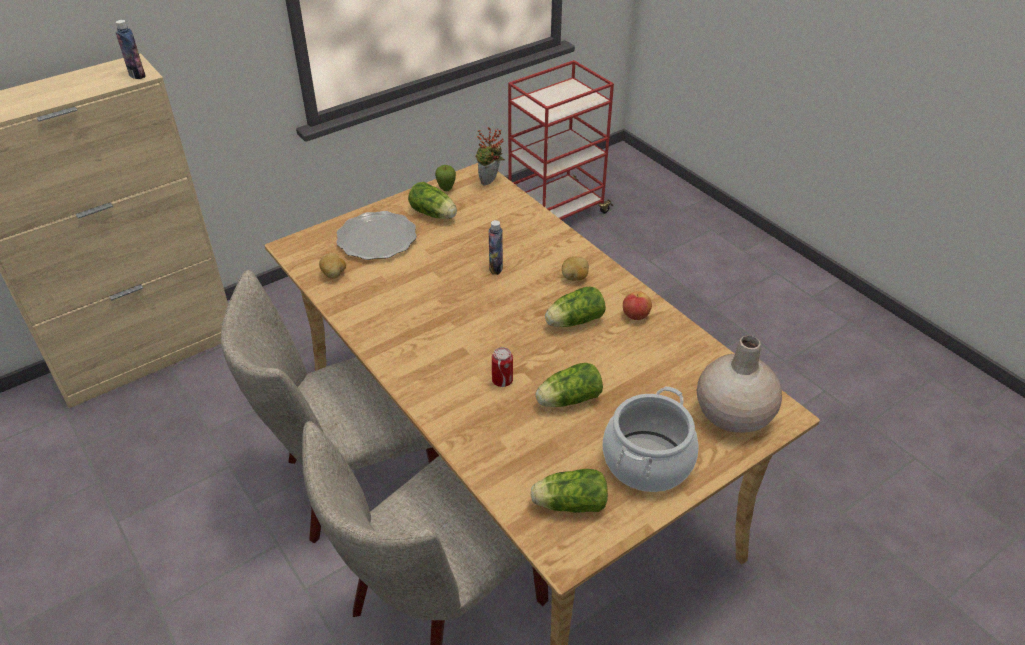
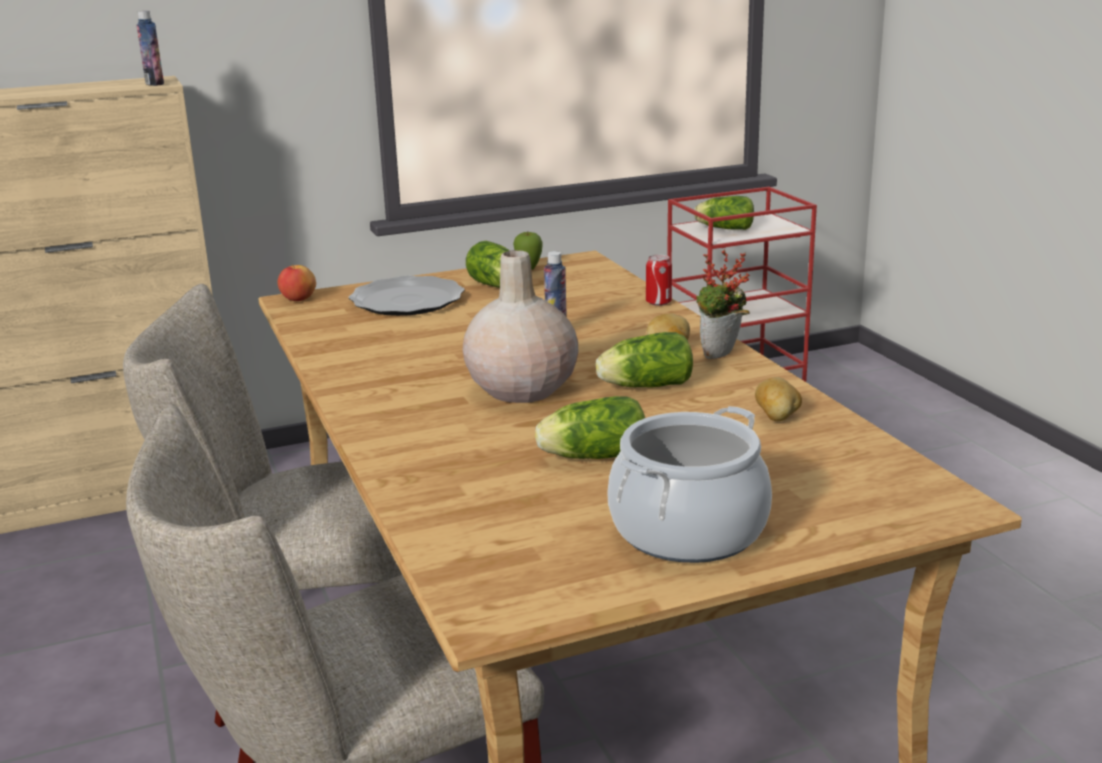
camera: 15 degrees right, 20 degrees down
potato [319,252,346,279] -> potato moved to [755,377,802,421]
potted plant [476,127,505,186] -> potted plant moved to [696,249,750,359]
can [492,347,513,387] -> can moved to [646,254,672,306]
lettuce [530,469,608,513] -> lettuce moved to [694,196,754,230]
apple [623,291,652,320] -> apple moved to [277,264,316,301]
beige vase [696,335,782,433] -> beige vase moved to [463,250,578,403]

